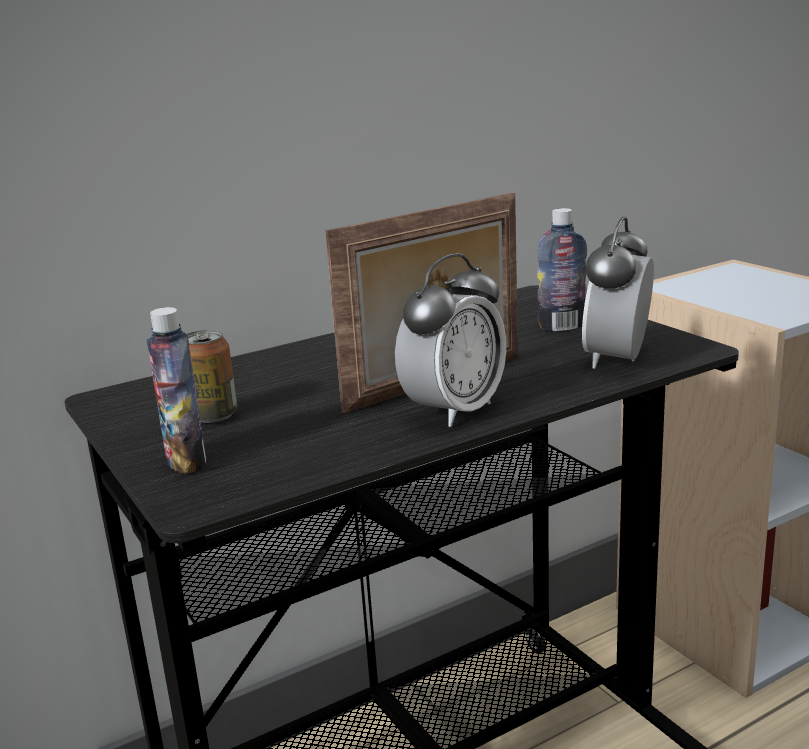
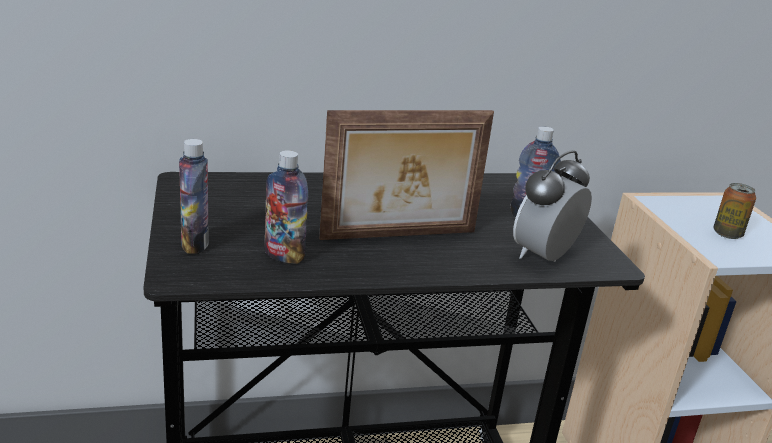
camera: 15 degrees right, 5 degrees up
can [187,330,237,423] -> can moved to [713,183,756,239]
alarm clock [395,253,506,427] -> none
none -> bottle [265,150,308,264]

